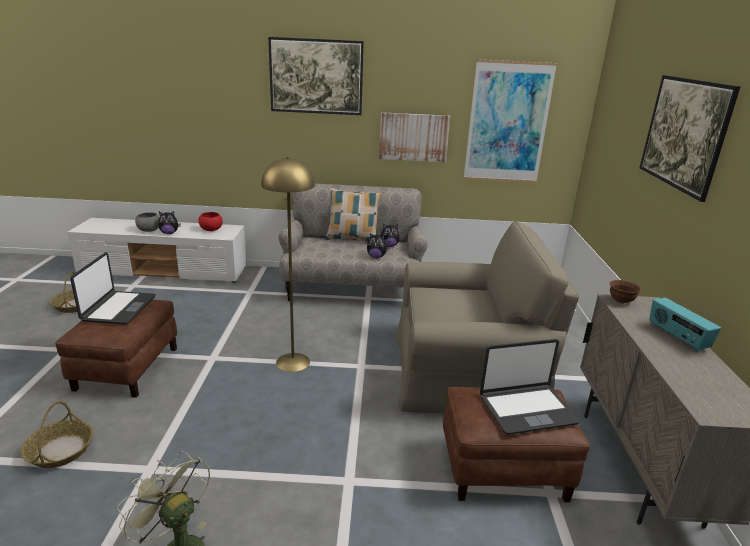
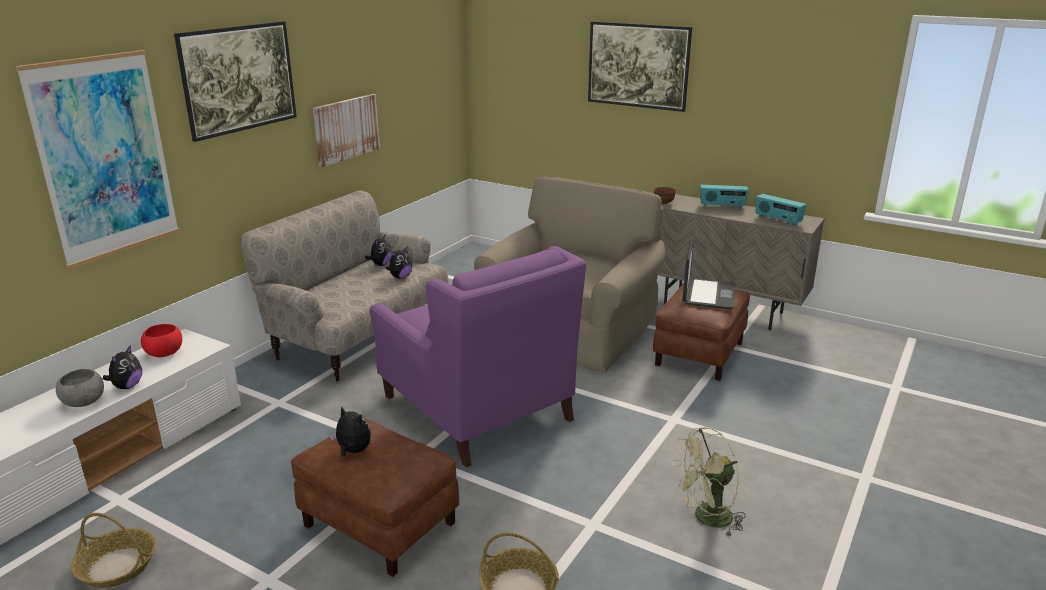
camera: 60 degrees left, 0 degrees up
laptop [70,252,156,324] -> plush toy [330,406,371,456]
yellow floor lamp [261,157,315,372] -> purple armchair [369,246,586,467]
pillow [325,188,381,242] -> none
picture [463,59,557,183] -> picture moved to [15,50,180,269]
none -> radio [756,194,807,226]

